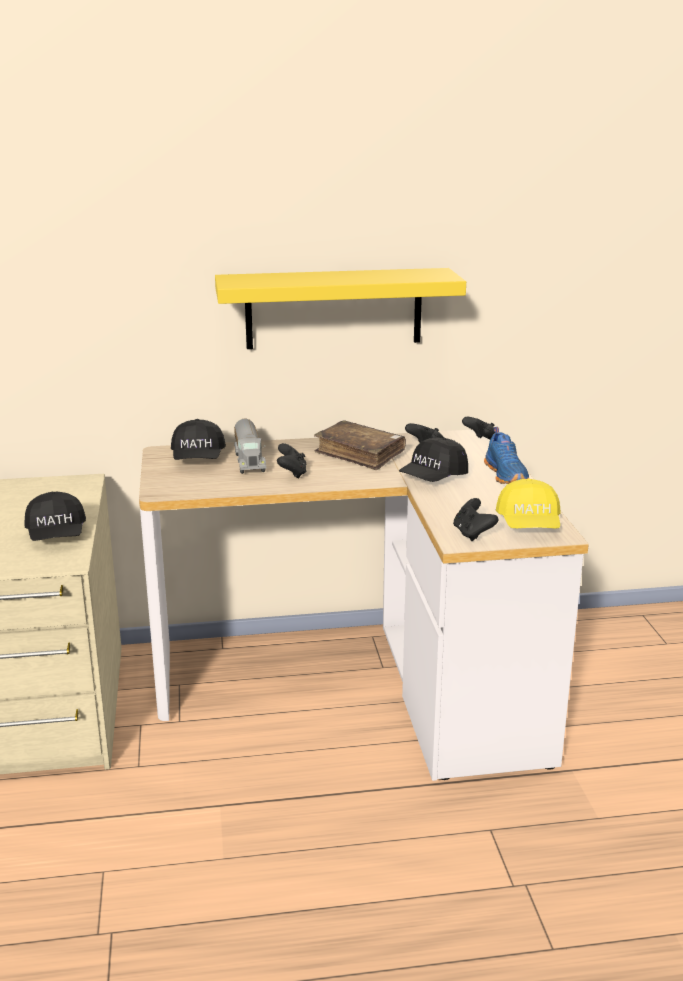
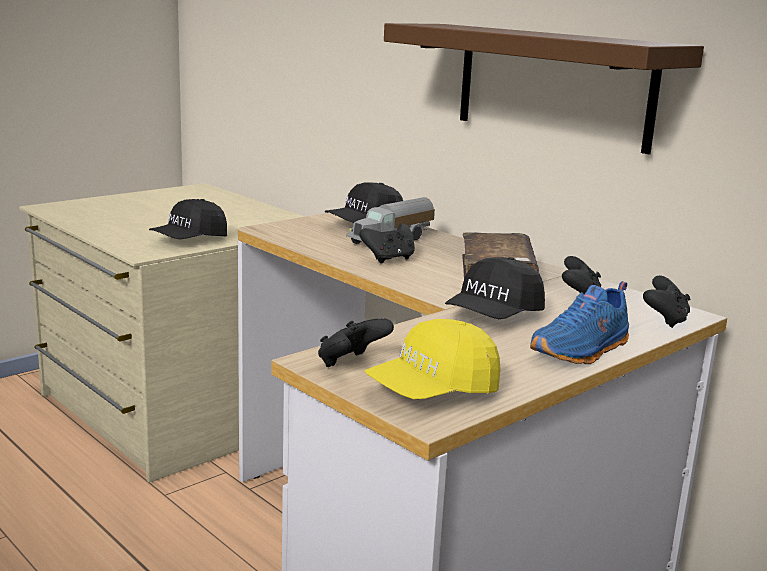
camera: 55 degrees right, 5 degrees down
yellow shelf [215,268,466,349] -> brown shelf [384,23,704,154]
black cap [399,438,468,482] -> black cap turned 60 degrees counterclockwise [445,257,545,319]

